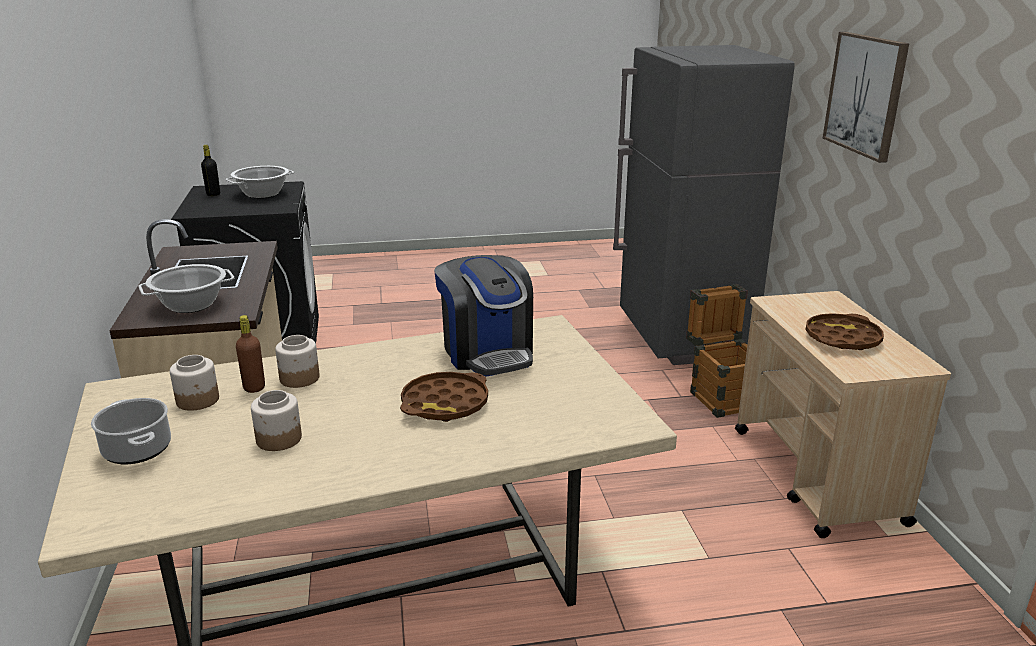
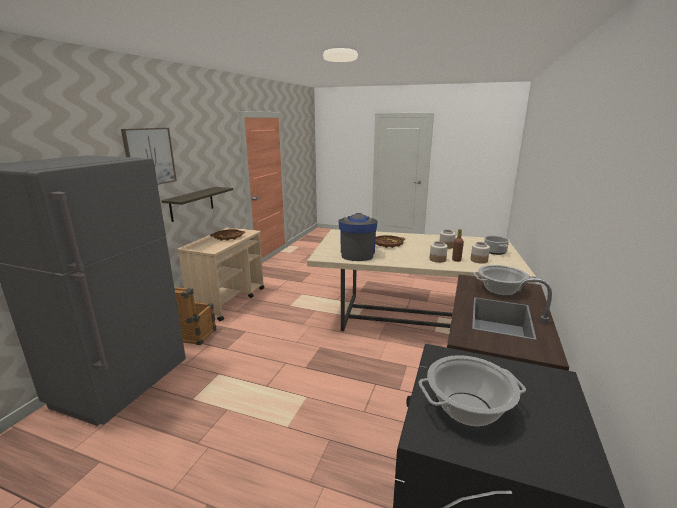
camera: 150 degrees left, 5 degrees down
black bottle [201,145,220,196] -> none
none -> shelf [161,187,233,222]

